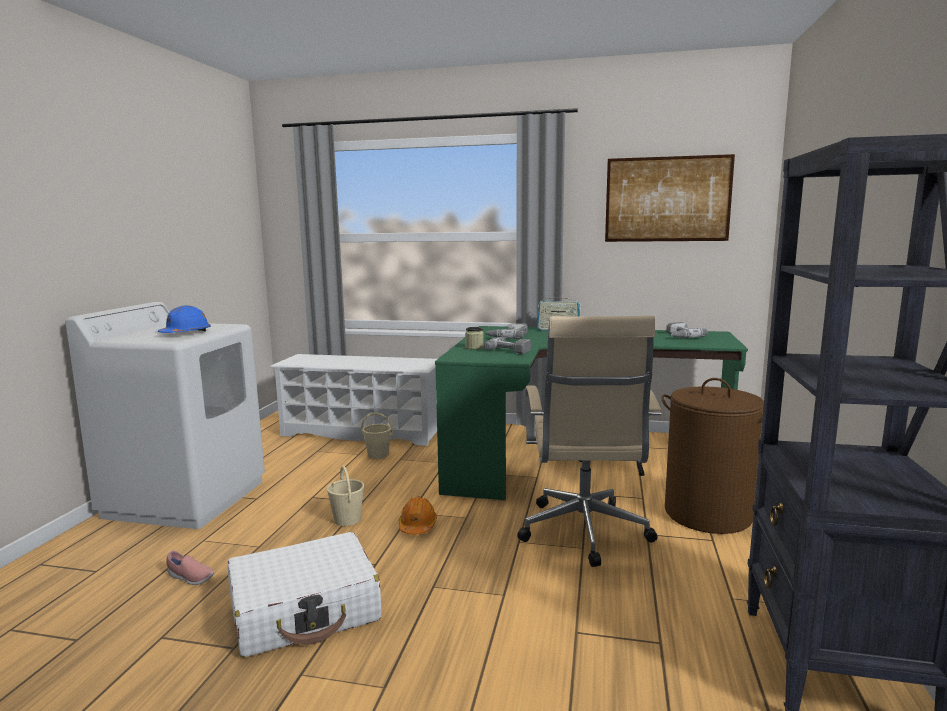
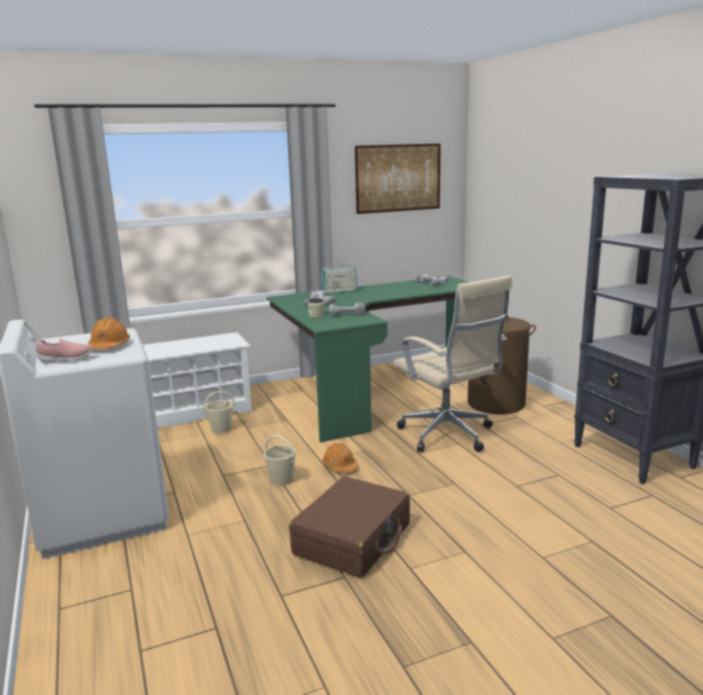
camera: 35 degrees left, 5 degrees up
blue hard hat [158,305,211,333] -> orange hard hat [88,317,130,349]
pink shoe [166,551,214,585] -> pink shoe moved to [36,339,92,362]
white suitcase [228,532,382,657] -> brown suitcase [289,476,410,578]

